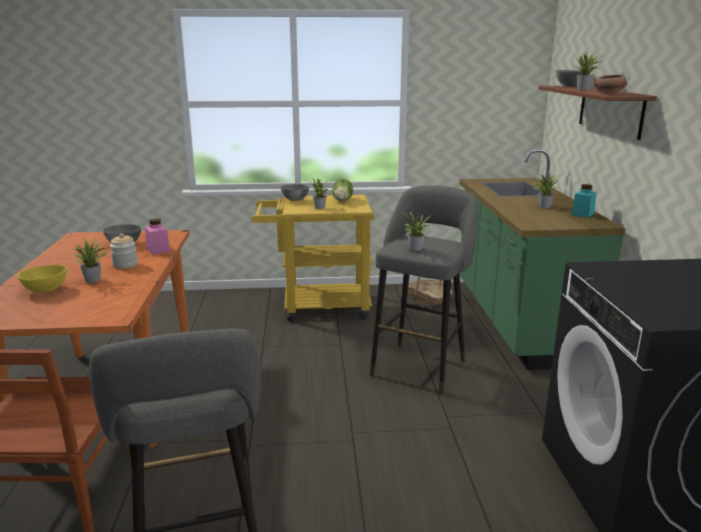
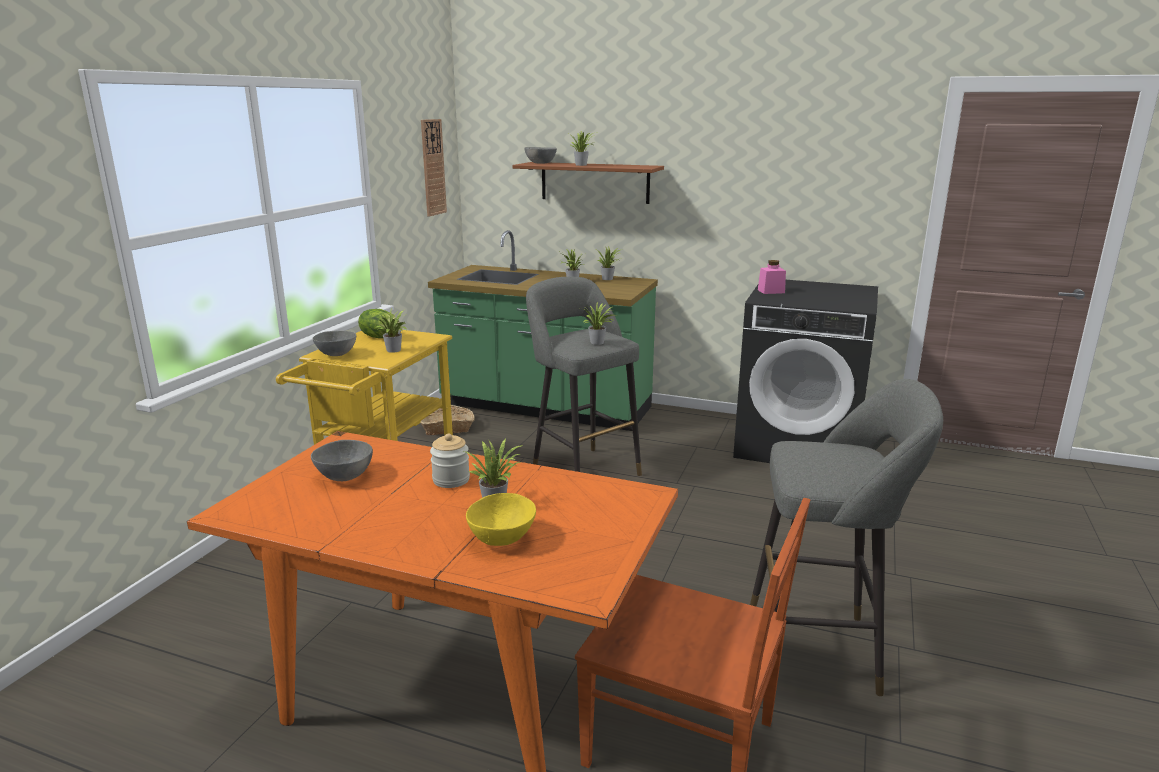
camera: 65 degrees left, 0 degrees up
pink jar [145,219,171,255] -> pink jar moved to [758,260,786,294]
turquoise jar [571,184,597,218] -> potted plant [597,246,620,280]
bowl [594,74,627,94] -> none
none -> wall clock [421,119,447,216]

